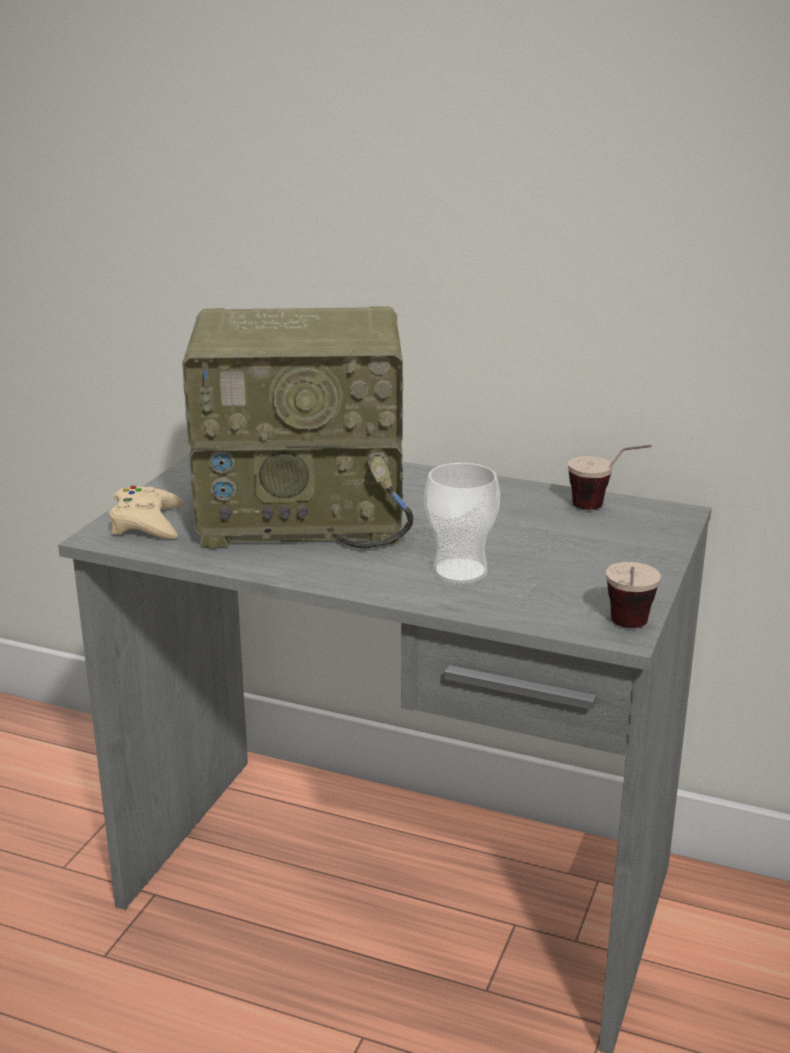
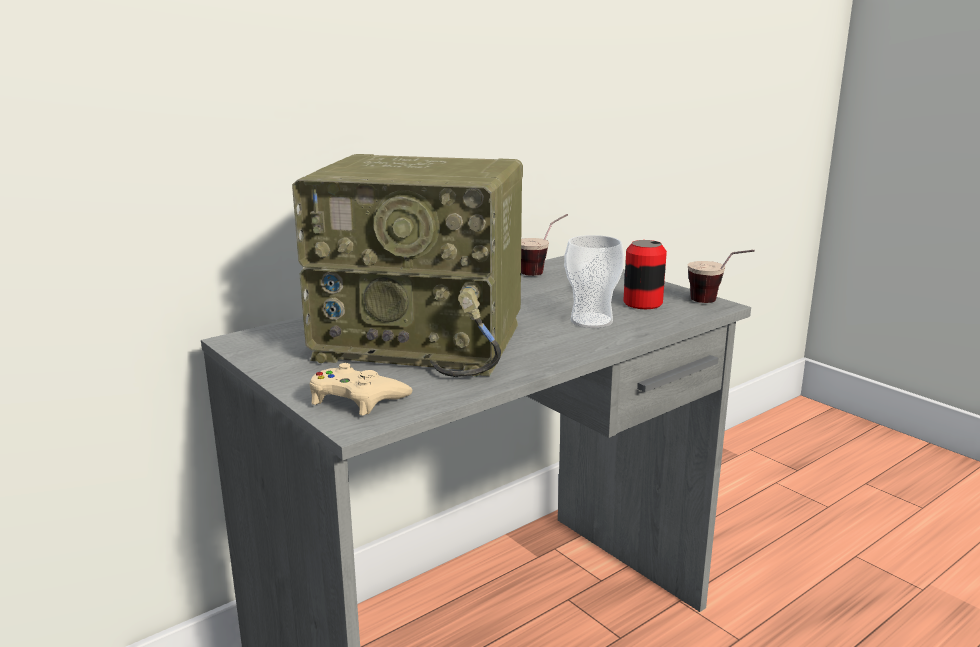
camera: 60 degrees left, 5 degrees down
radio [182,306,413,549] -> radio turned 75 degrees clockwise [292,154,523,377]
none -> can [623,240,667,309]

